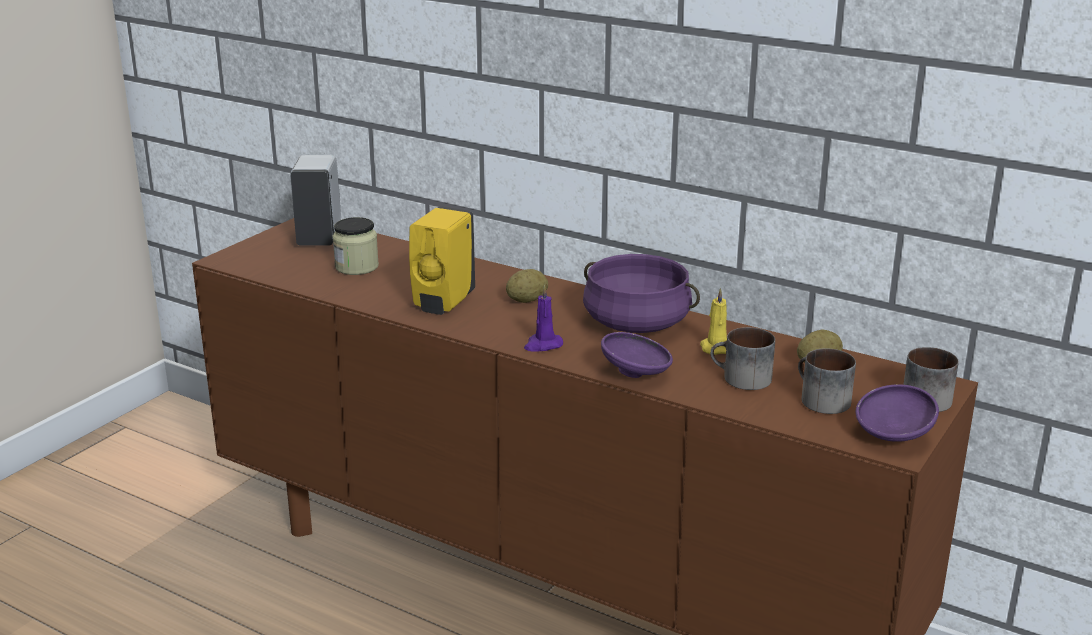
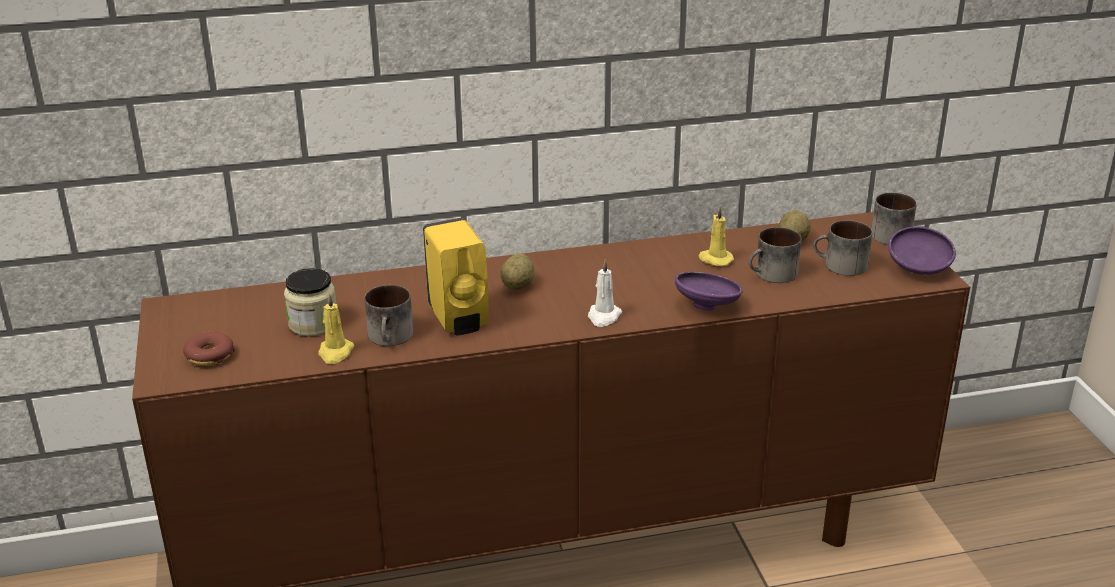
camera: 45 degrees left, 5 degrees up
white soap dispenser [290,155,341,246] -> none
purple candle [524,285,563,352] -> white candle [588,259,622,327]
purple cooking pot [583,254,700,333] -> none
none -> donut [183,332,235,366]
none -> yellow candle [318,293,355,364]
none -> mug [364,285,413,346]

